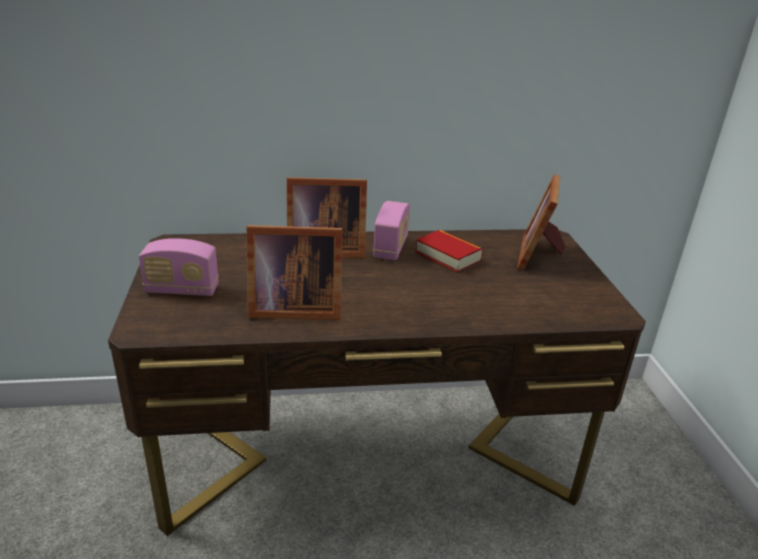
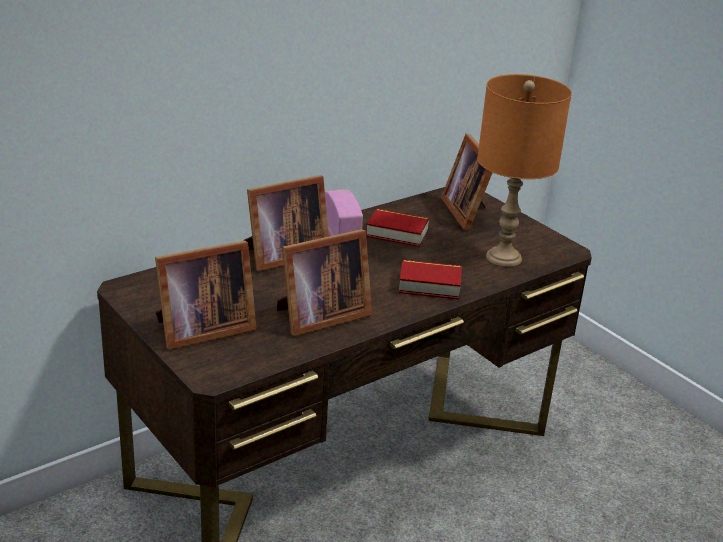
camera: 30 degrees left, 0 degrees up
radio [139,238,219,296] -> picture frame [155,241,257,350]
none -> book [399,260,462,300]
none -> orange table lamp [477,74,572,267]

